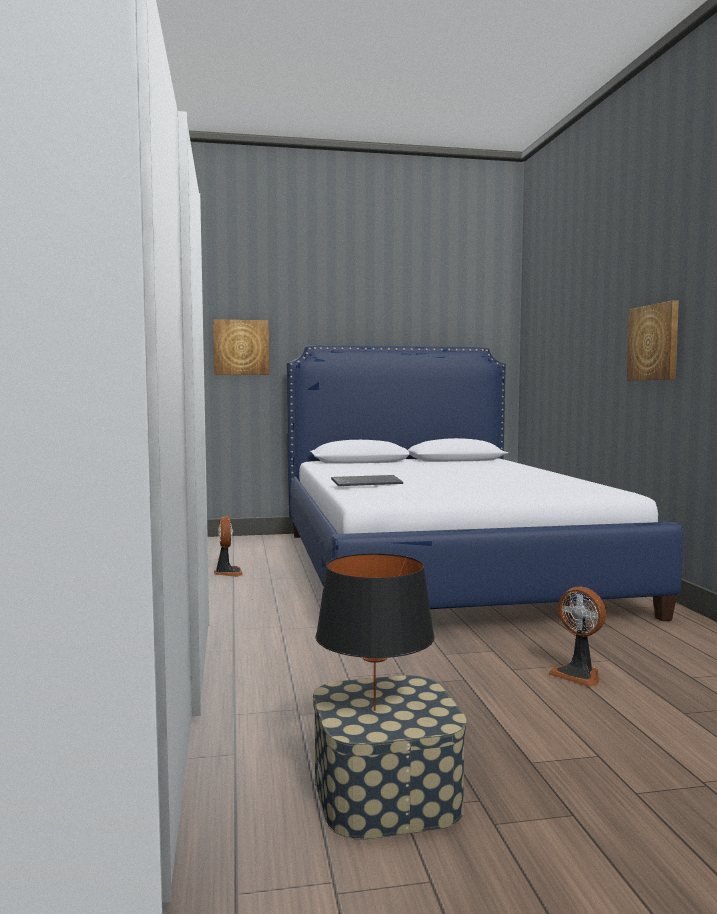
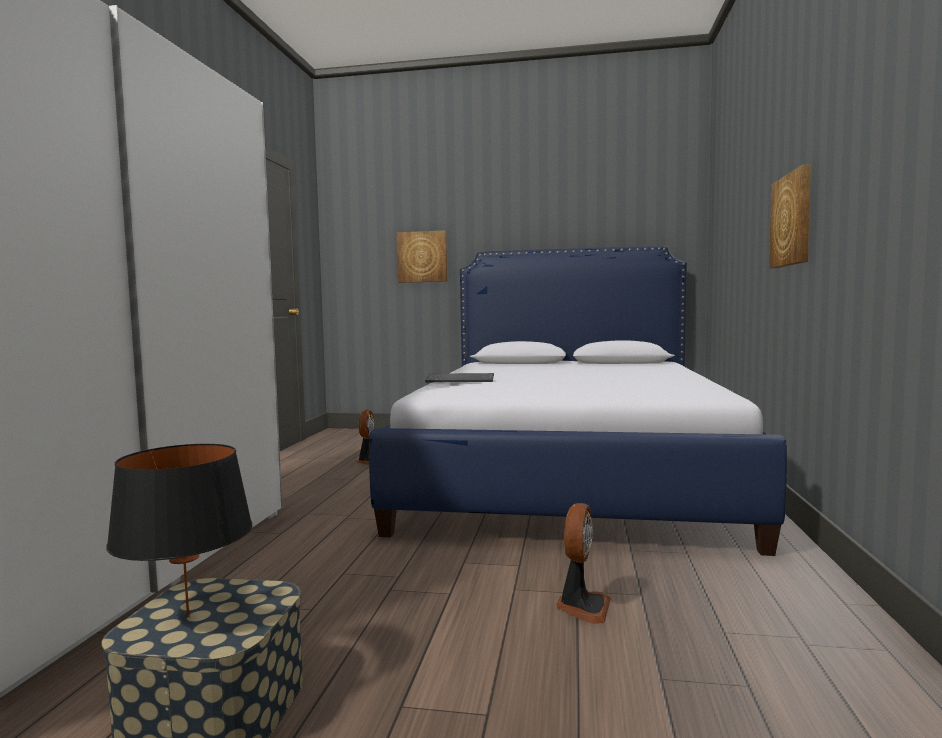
camera: 20 degrees right, 0 degrees up
fan [549,587,606,687] -> fan turned 135 degrees counterclockwise [556,503,611,624]

